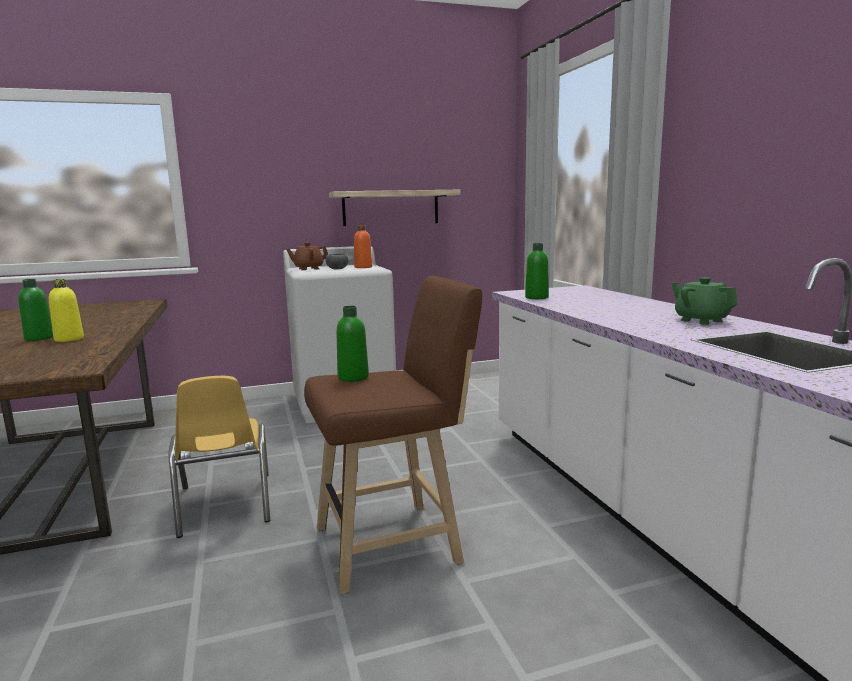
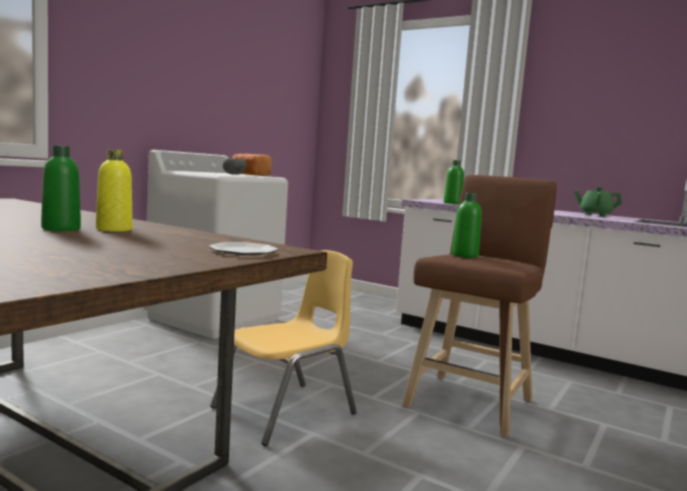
camera: 40 degrees left, 5 degrees down
yellow chair [168,376,270,538] -> yellow chair turned 75 degrees counterclockwise [210,250,357,446]
brown teapot [286,243,328,270] -> none
shelf [329,190,461,226] -> none
orange bottle [354,225,372,268] -> bread [232,154,272,176]
none -> plate [209,242,279,255]

